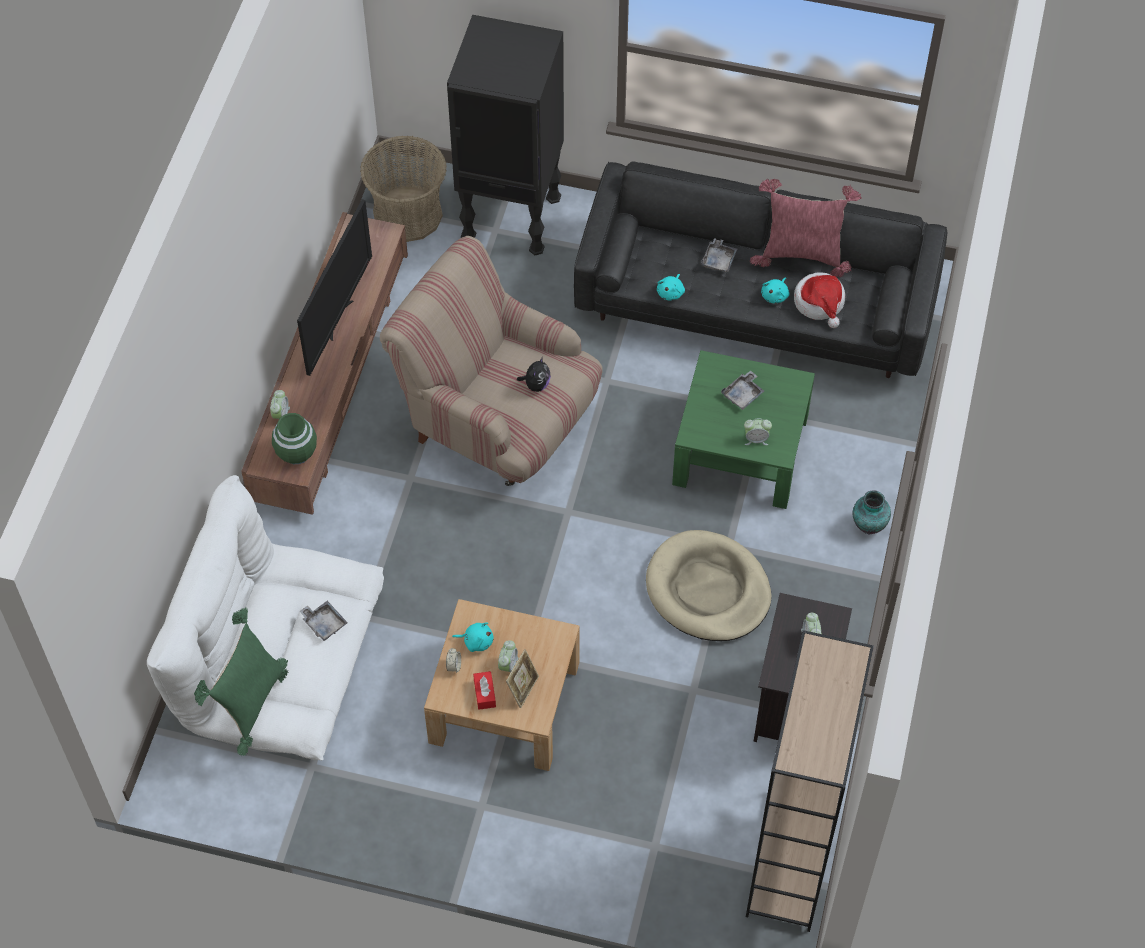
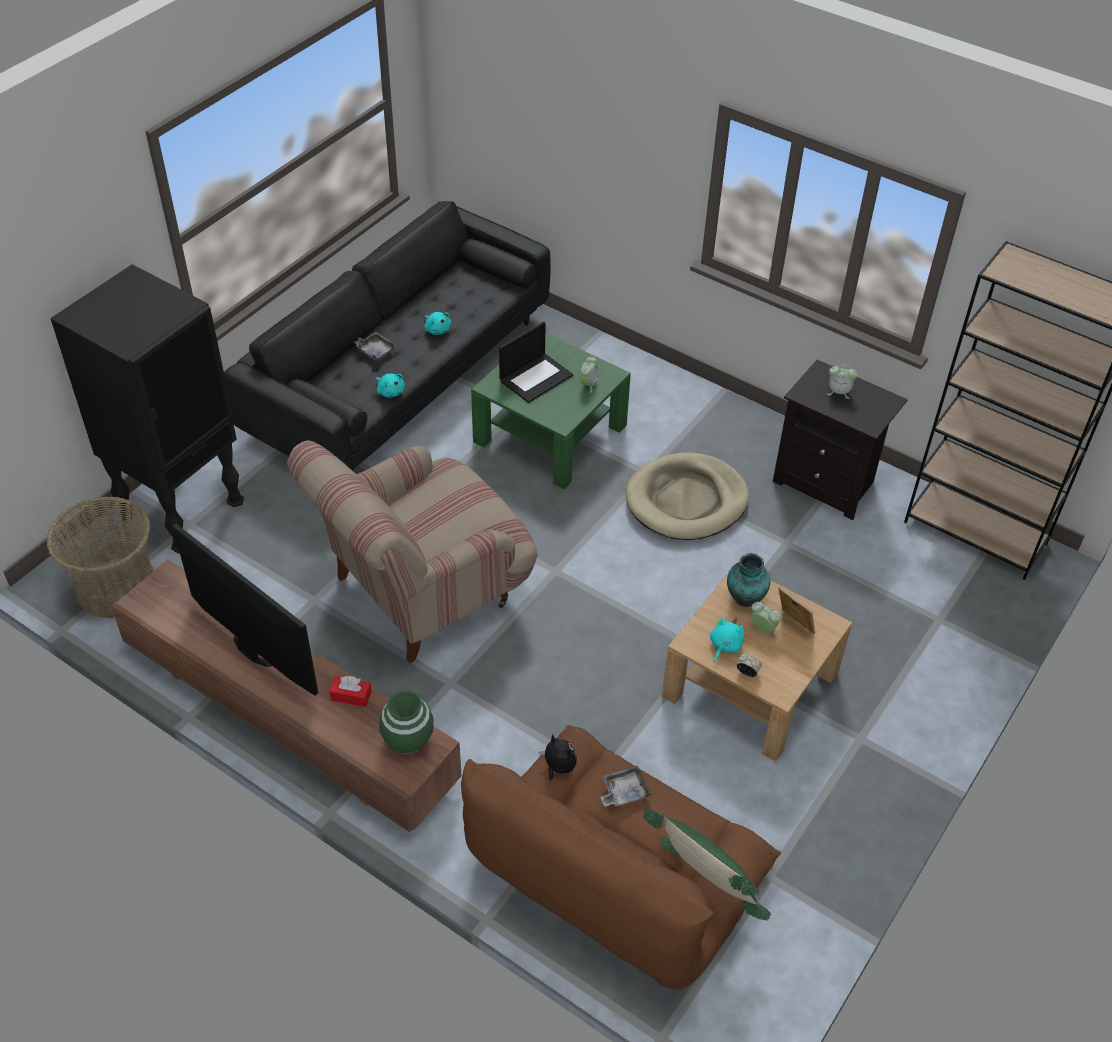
camera: 70 degrees left, 10 degrees down
white sofa [147,475,384,760] -> brown sofa [461,725,781,990]
alarm clock [270,390,290,419] -> none
red tissue box [473,671,496,710] -> red tissue box moved to [329,676,372,707]
plush toy [517,357,551,392] -> plush toy moved to [539,734,577,780]
grey tray [721,370,764,410] -> laptop [499,321,573,403]
red pillow [749,179,862,277] -> none
hat [794,272,845,328] -> none
vase [853,490,891,534] -> vase moved to [727,553,771,607]

